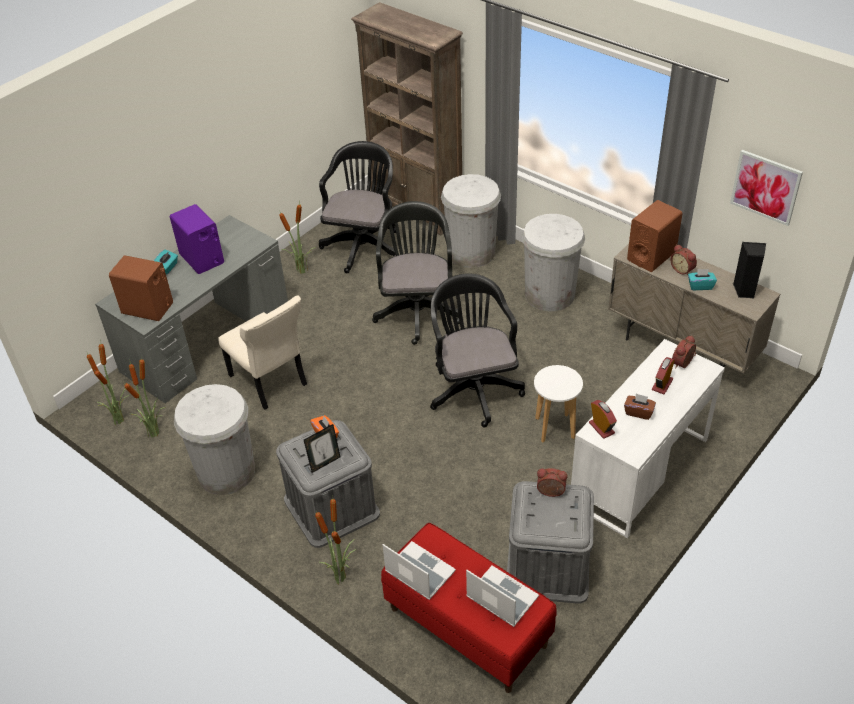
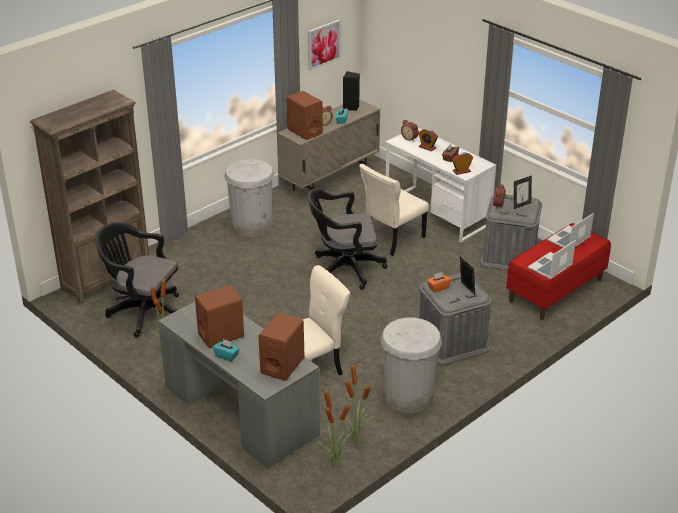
camera: 85 degrees left, 10 degrees down
purple speaker [170,204,224,274] -> brown speaker [195,285,244,348]
potted plant [315,499,356,584] -> none
black office chair [372,201,460,345] -> none
white trash can [441,174,501,268] -> none
white stool [534,365,583,442] -> beige chair [359,164,429,256]
none -> picture frame [514,176,532,209]

